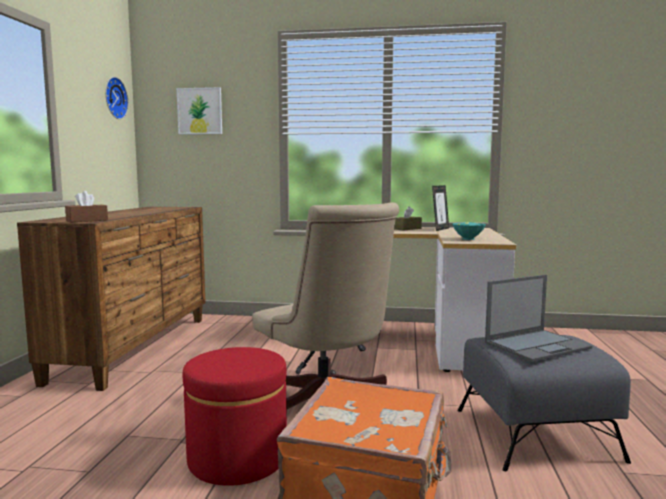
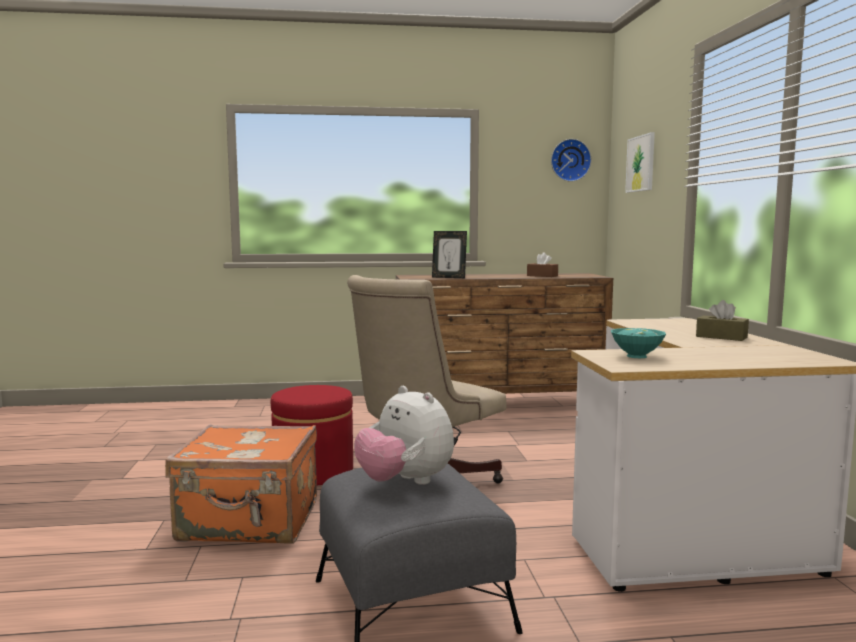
camera: 75 degrees right, 0 degrees up
brown tissue box [65,191,108,222] -> brown tissue box moved to [527,252,558,277]
picture frame [432,185,449,231] -> picture frame moved to [432,231,467,278]
laptop [485,275,592,362] -> plush toy [354,386,454,485]

